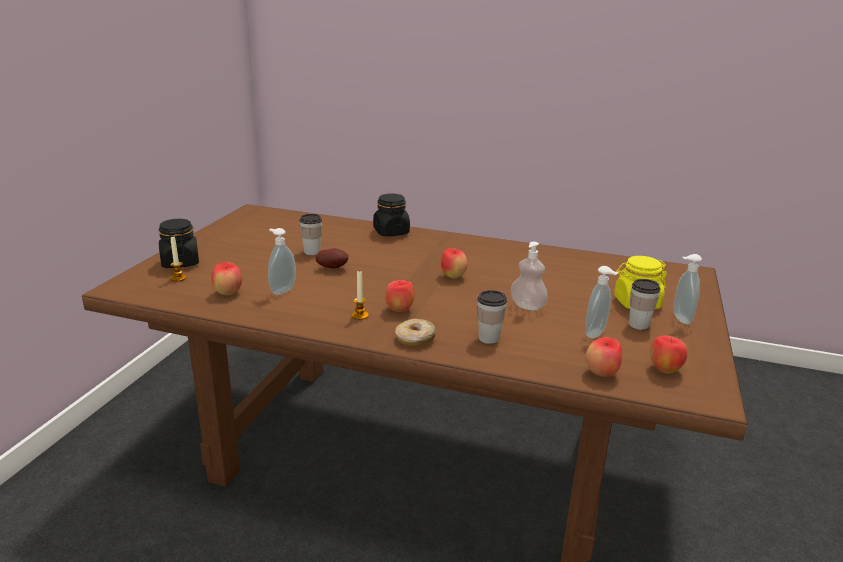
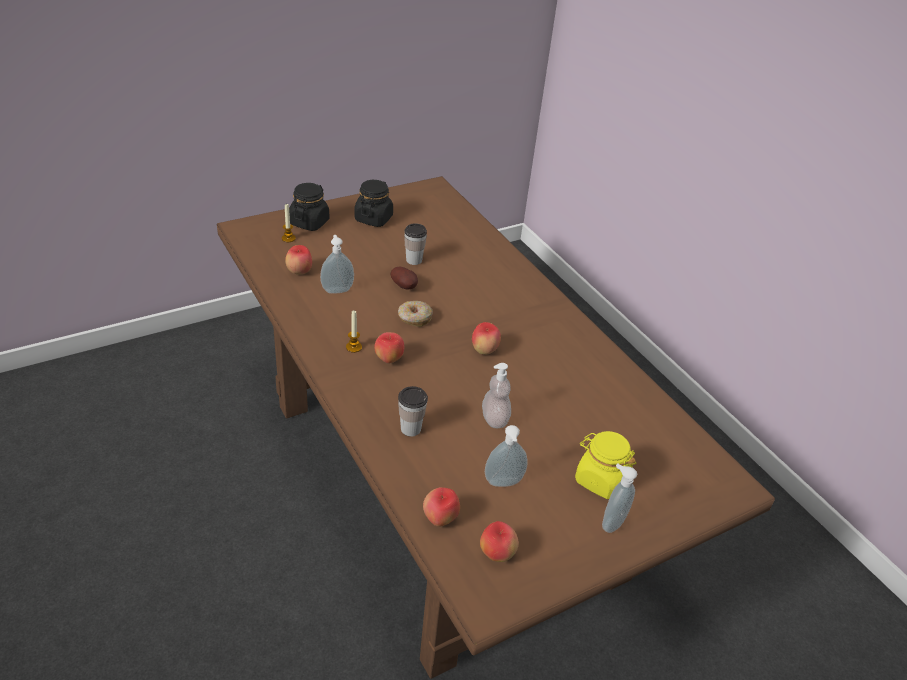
camera: 40 degrees right, 15 degrees up
black jar [373,194,410,236] -> black jar moved to [354,180,393,227]
donut [395,319,436,346] -> donut moved to [398,301,433,327]
cup [629,279,661,330] -> none

